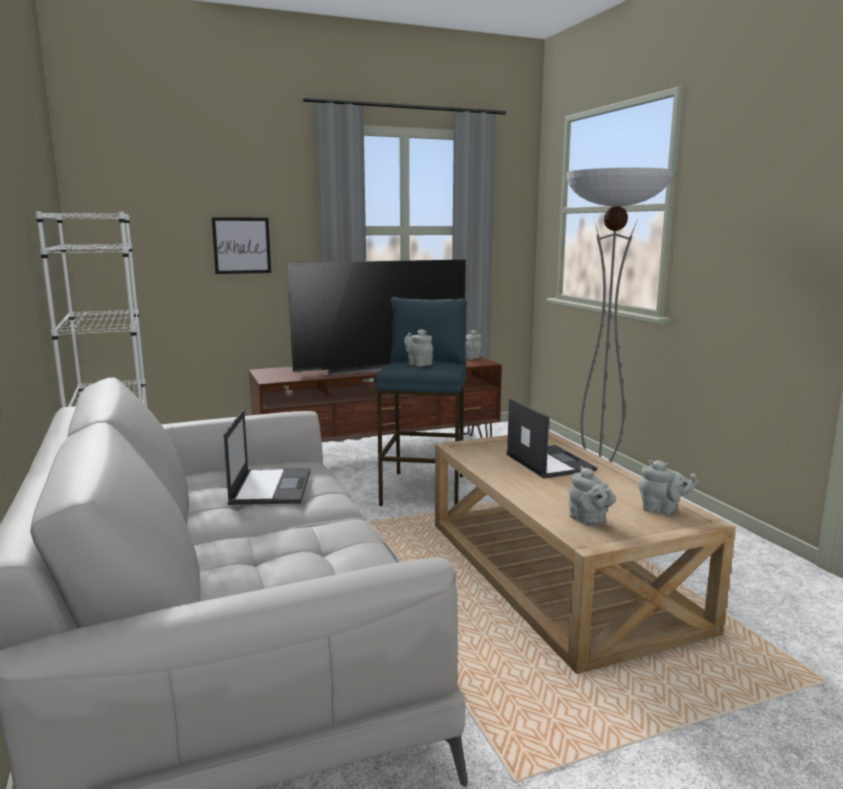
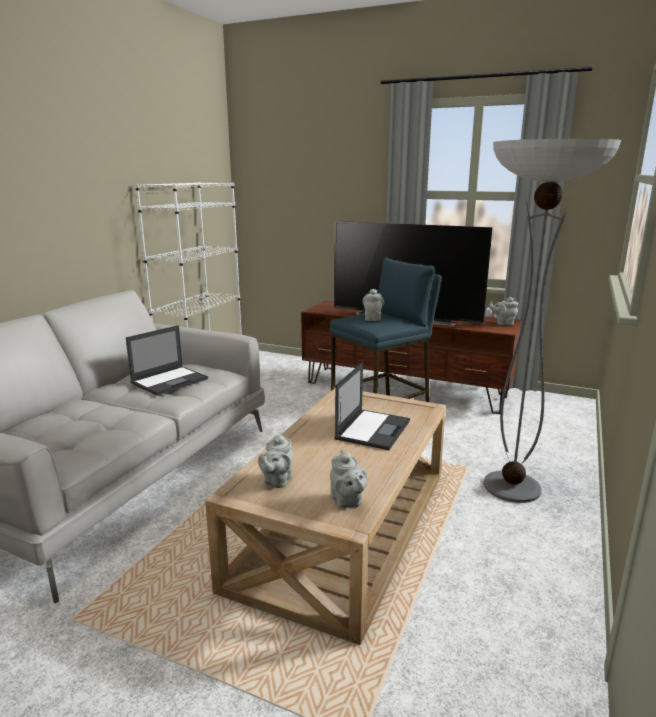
camera: 45 degrees right, 5 degrees up
picture [212,217,271,274] -> none

